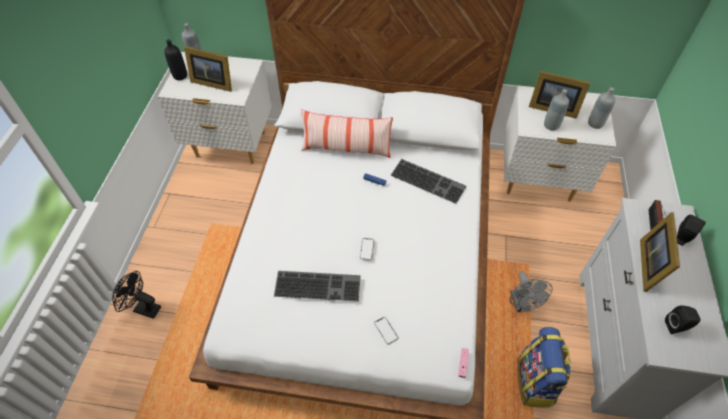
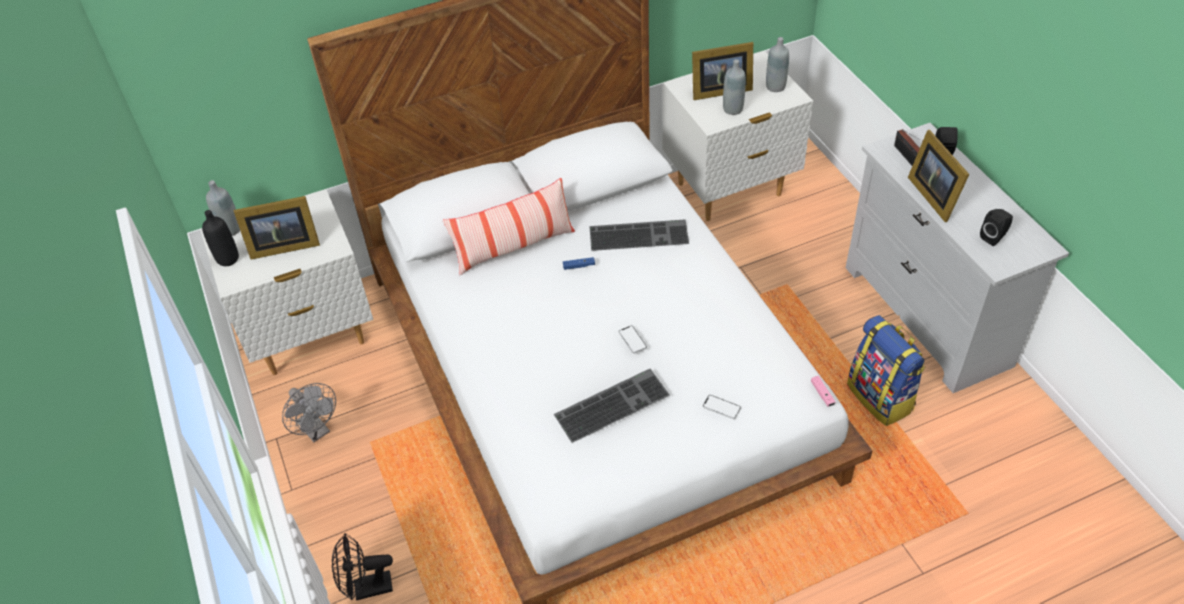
camera: 30 degrees left, 5 degrees down
grey fan [510,271,553,313] -> grey fan moved to [282,383,336,442]

